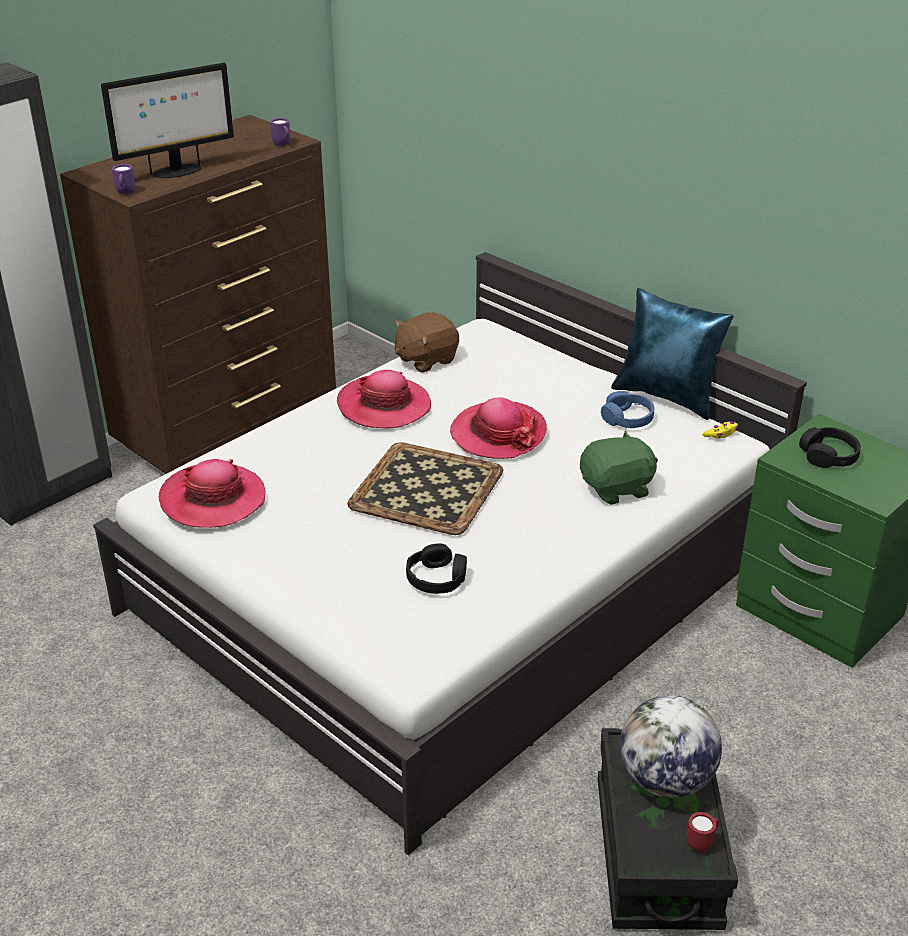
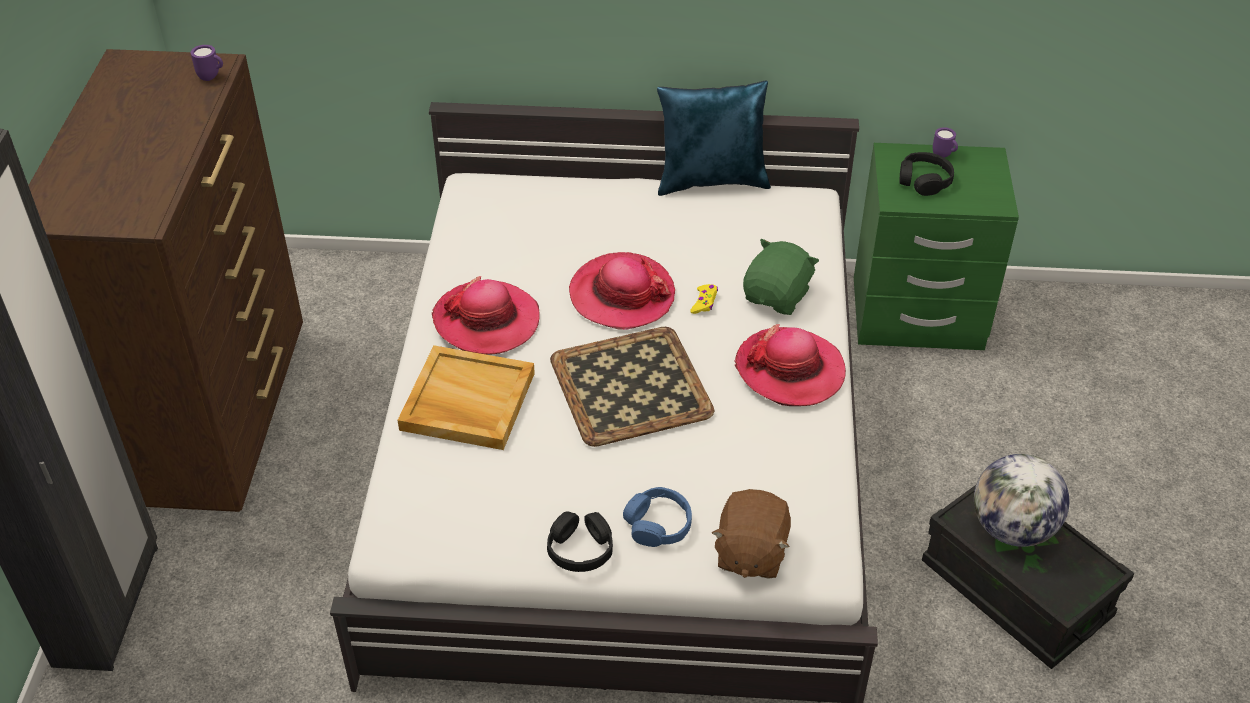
camera: 40 degrees left, 10 degrees up
monitor [101,63,234,178] -> none
purple mug [112,164,135,194] -> purple mug moved to [933,127,958,158]
hat [159,459,266,528] -> hat moved to [734,324,846,406]
brown plush toy [395,312,459,373] -> brown plush toy moved to [712,489,791,579]
black headphones [406,543,467,594] -> black headphones moved to [547,511,613,572]
blue headphones [601,391,654,428] -> blue headphones moved to [623,487,692,547]
red mug [687,812,719,853] -> none
yellow game controller [702,421,738,439] -> yellow game controller moved to [690,284,718,314]
none -> beige tray [398,345,535,450]

